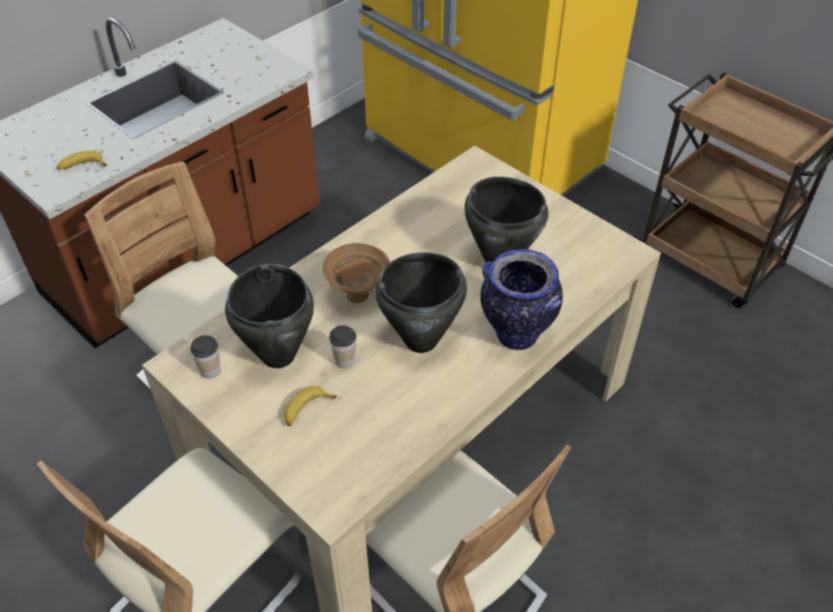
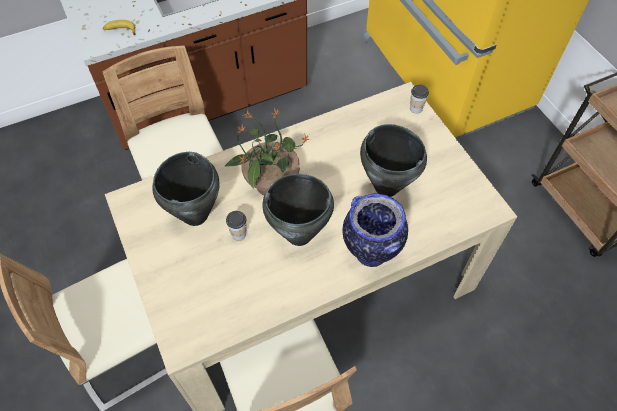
camera: 20 degrees right, 10 degrees up
cup [190,335,221,379] -> cup moved to [410,84,429,114]
banana [284,386,337,426] -> none
brown bowl [323,243,390,303] -> potted plant [224,108,310,195]

